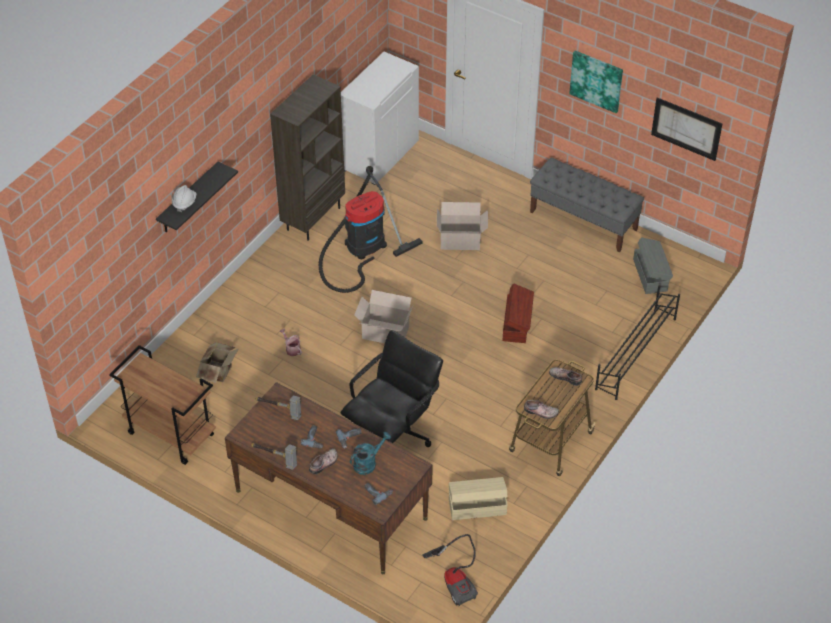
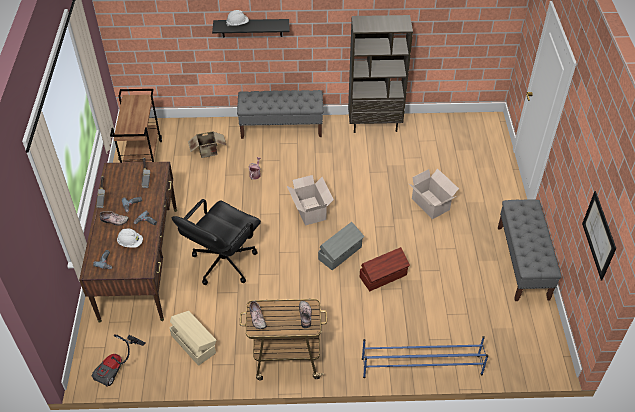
camera: 55 degrees right, 0 degrees up
vacuum cleaner [318,166,422,293] -> none
white cabinet [341,52,419,185] -> none
black office chair [341,330,443,447] -> black office chair turned 120 degrees clockwise [172,199,261,285]
turquoise watering can [350,432,391,475] -> white hard hat [117,228,143,248]
picture [569,51,623,113] -> none
black shoe rack [595,285,680,400] -> blue shoe rack [362,336,488,378]
grey storage box [633,237,673,294] -> grey storage box moved to [318,222,364,270]
none -> grey bench [237,90,323,139]

